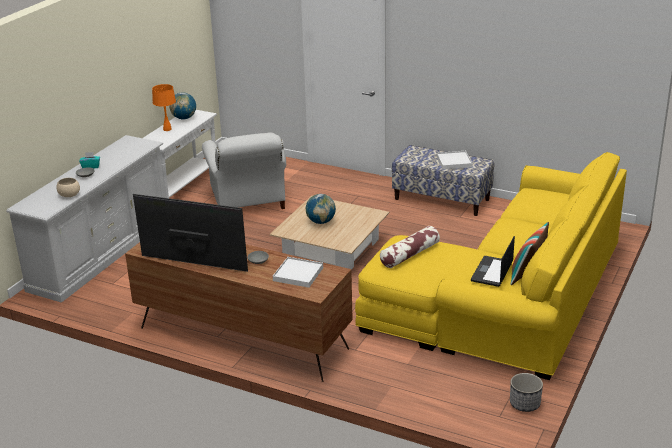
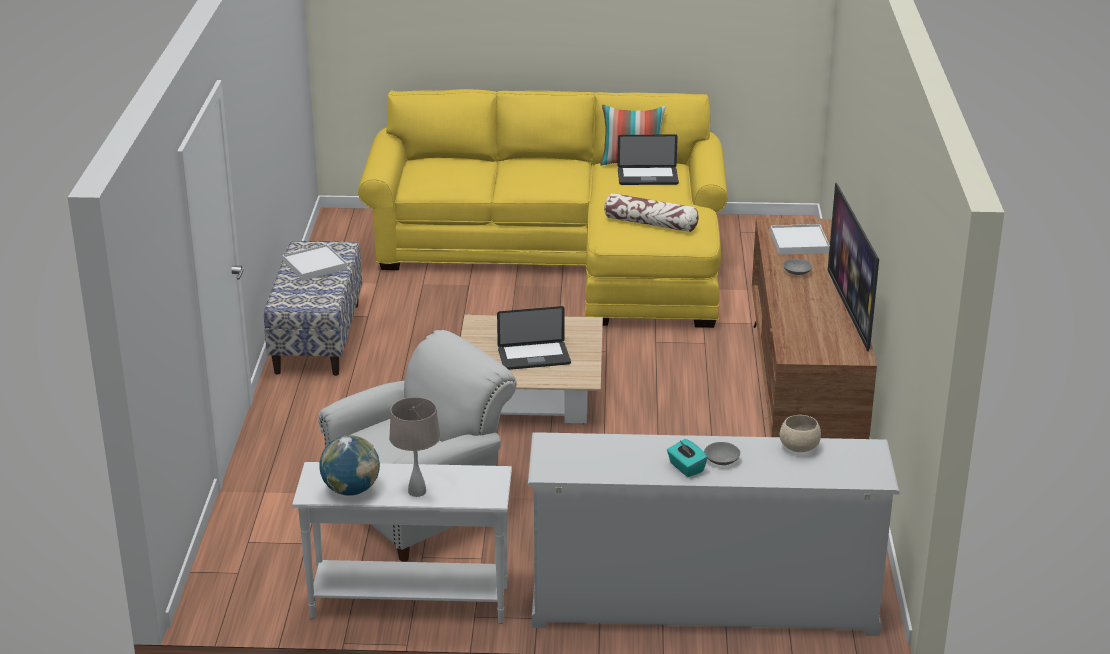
camera: 115 degrees left, 0 degrees up
orange table lamp [152,84,176,131] -> beige table lamp [389,397,440,497]
globe [306,194,336,224] -> laptop [497,306,571,370]
planter [510,373,543,412] -> none

